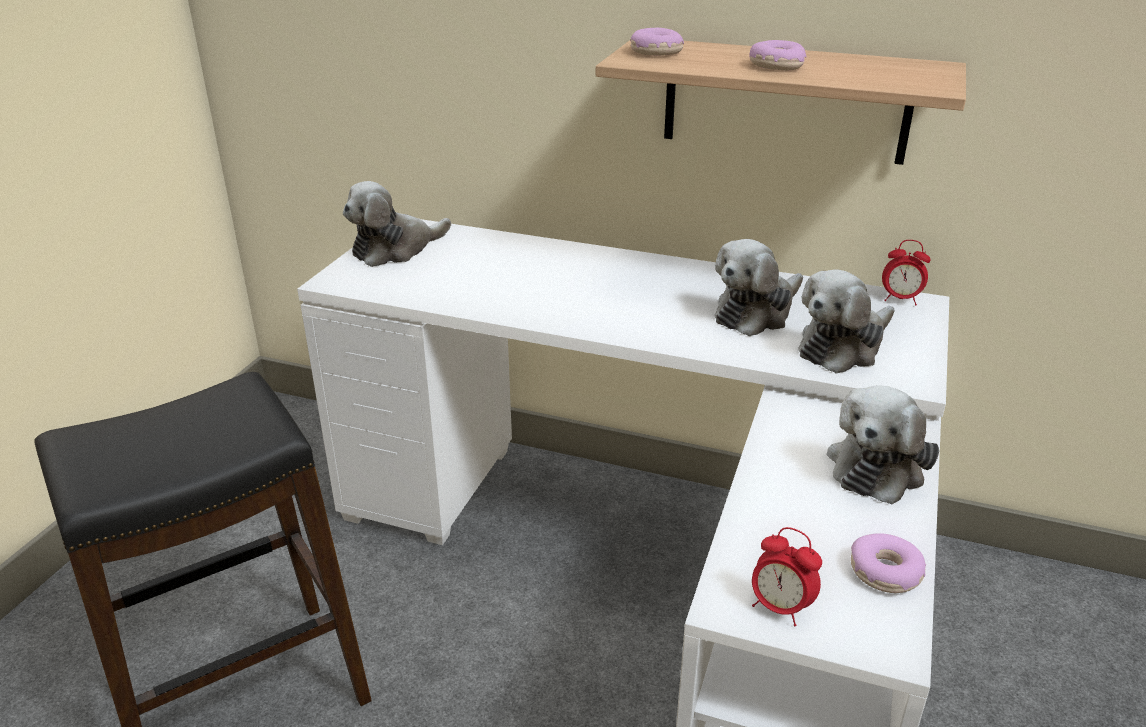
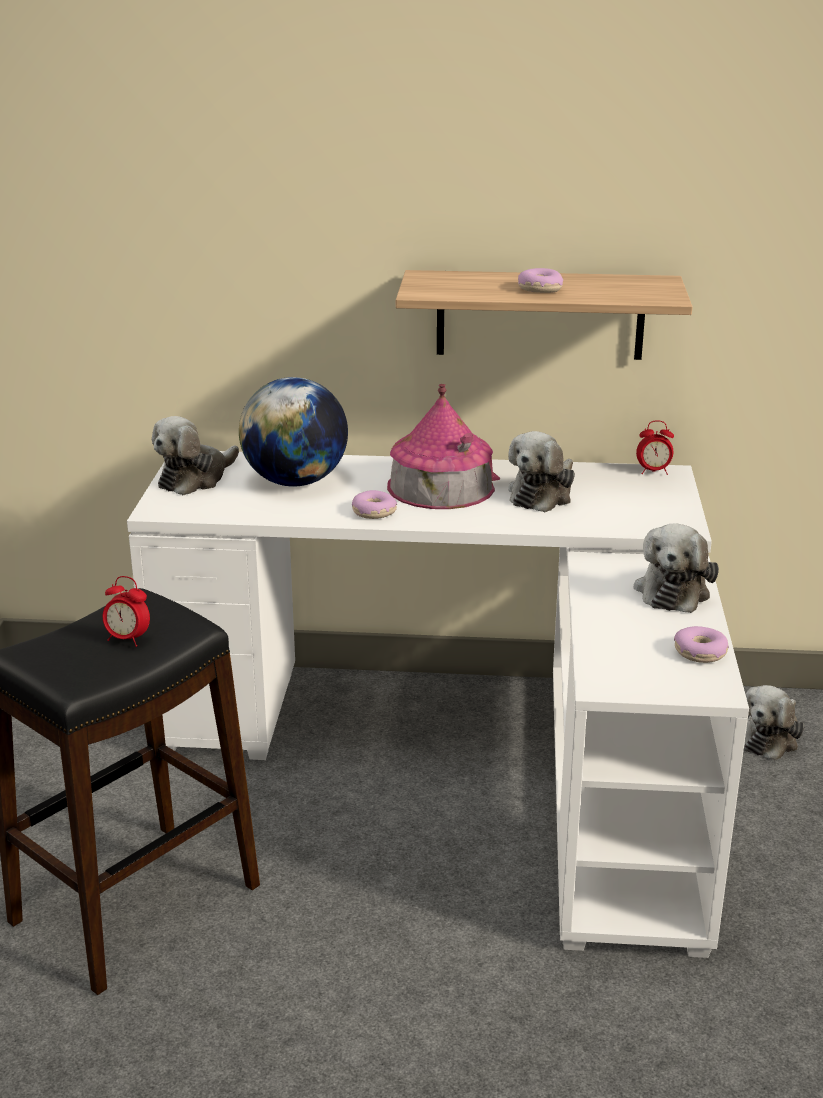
camera: 15 degrees left, 5 degrees down
donut [631,28,684,56] -> donut moved to [352,490,397,519]
alarm clock [752,527,822,626] -> alarm clock moved to [103,576,150,647]
plush toy [798,270,895,373] -> plush toy moved to [744,685,804,760]
none -> globe [239,377,348,487]
none -> toy house [387,384,500,509]

